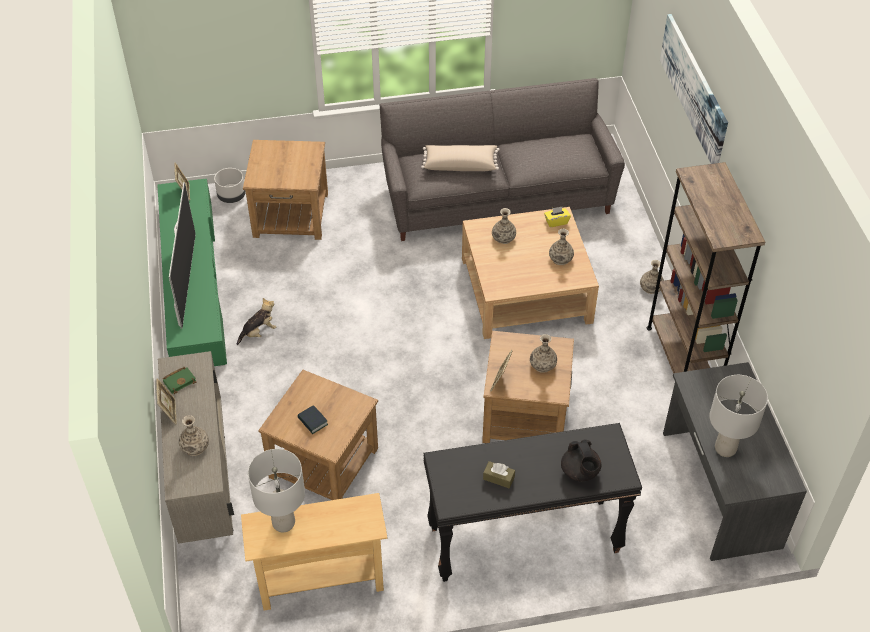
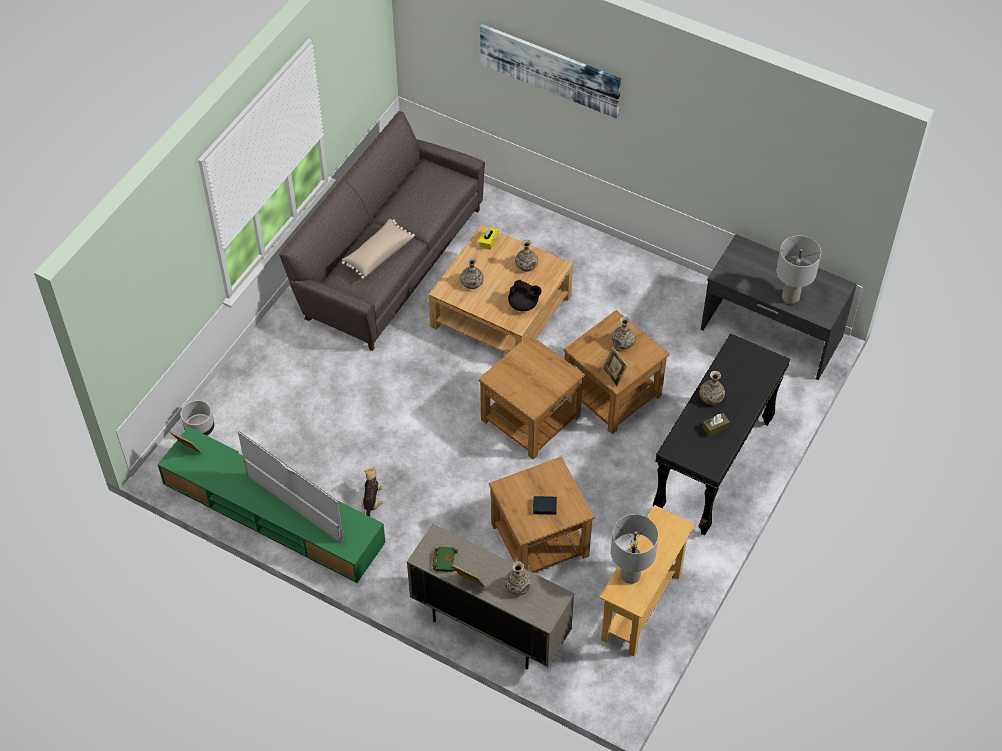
camera: 50 degrees left, 5 degrees up
brown side table [243,140,328,240] -> brown side table moved to [478,334,585,460]
black teapot [561,439,601,482] -> black teapot moved to [508,280,542,311]
vase [640,260,664,294] -> vase moved to [699,371,725,405]
brown bookcase [647,162,765,373] -> none

